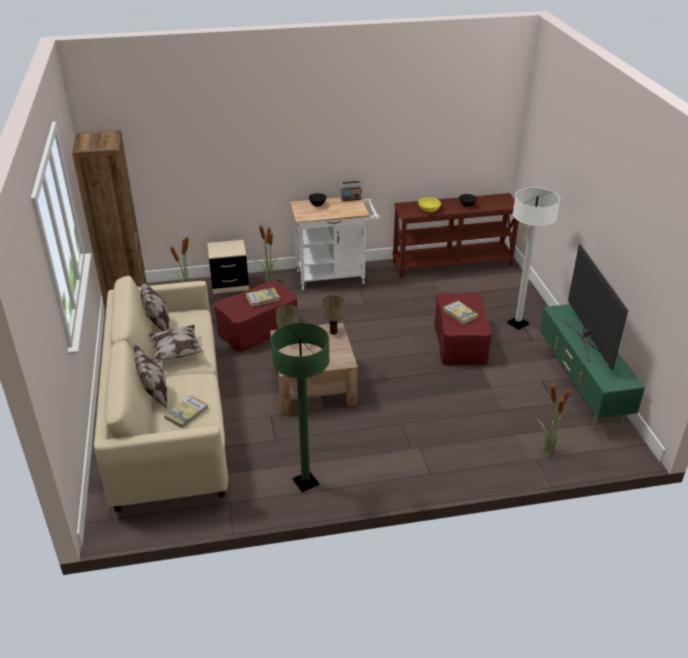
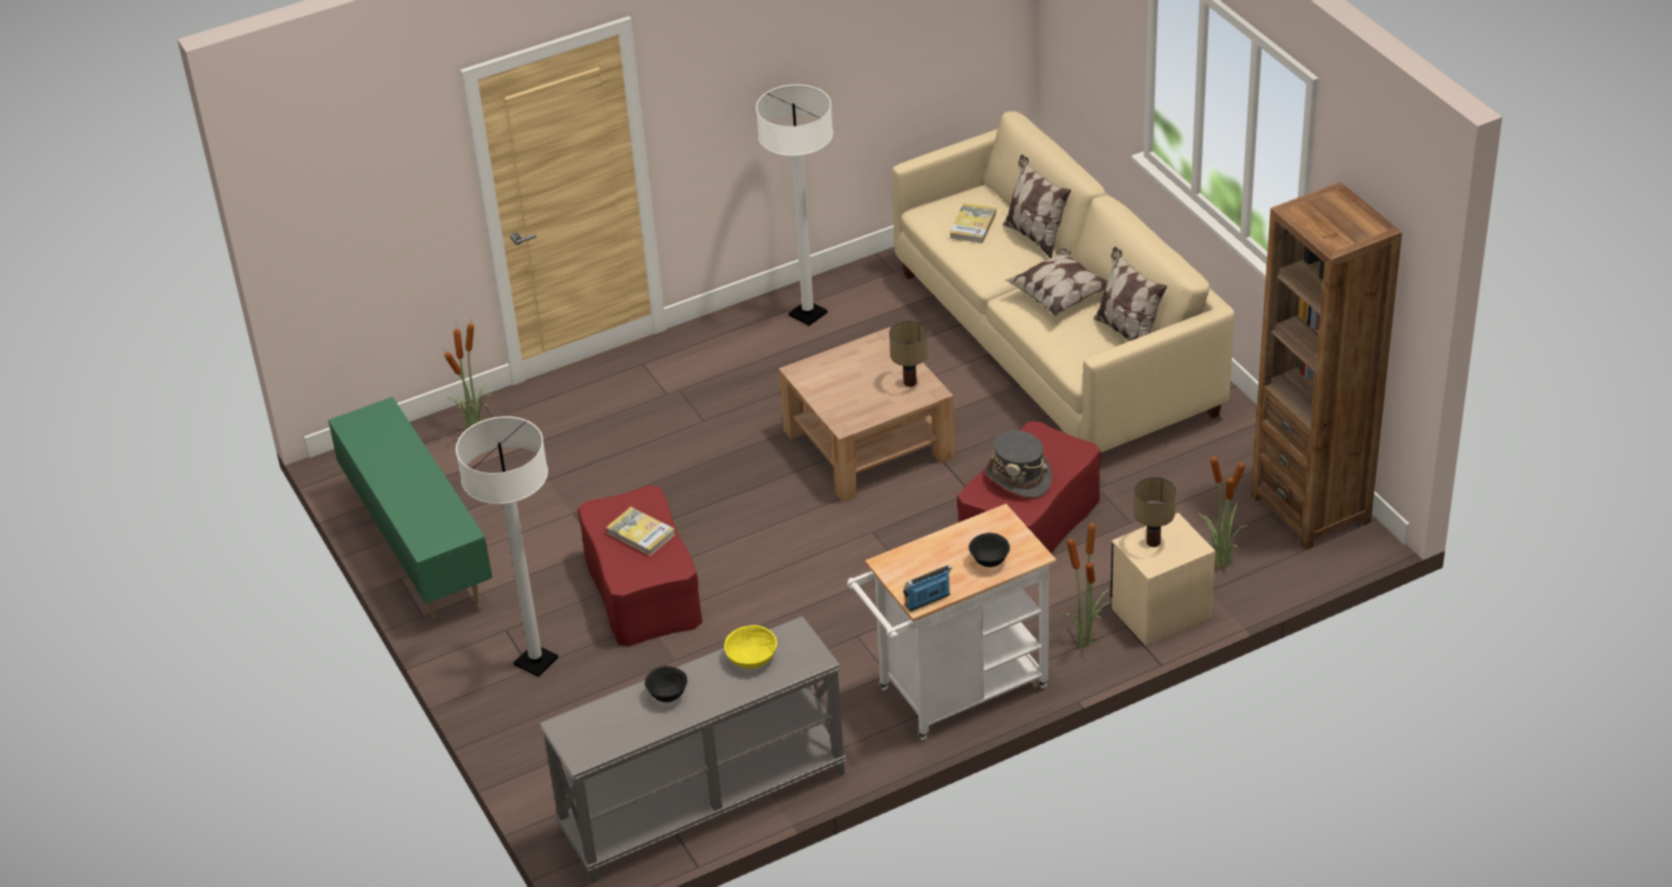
camera: 165 degrees right, 5 degrees up
book [246,287,280,307] -> grey hat [985,430,1052,498]
green floor lamp [271,322,330,492] -> white floor lamp [756,84,833,326]
table lamp [322,296,344,335] -> table lamp moved to [1134,477,1176,547]
brown console table [392,193,519,278] -> grey console table [539,616,847,884]
television [565,243,628,370] -> none

